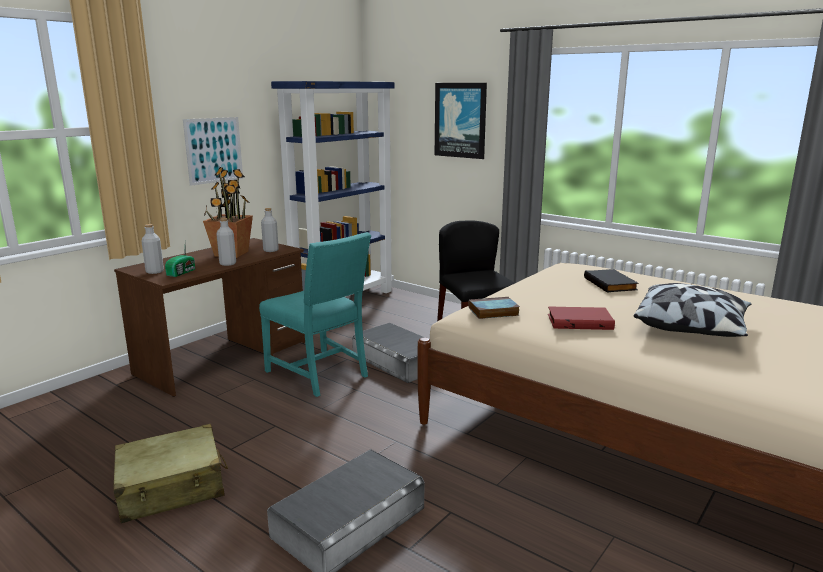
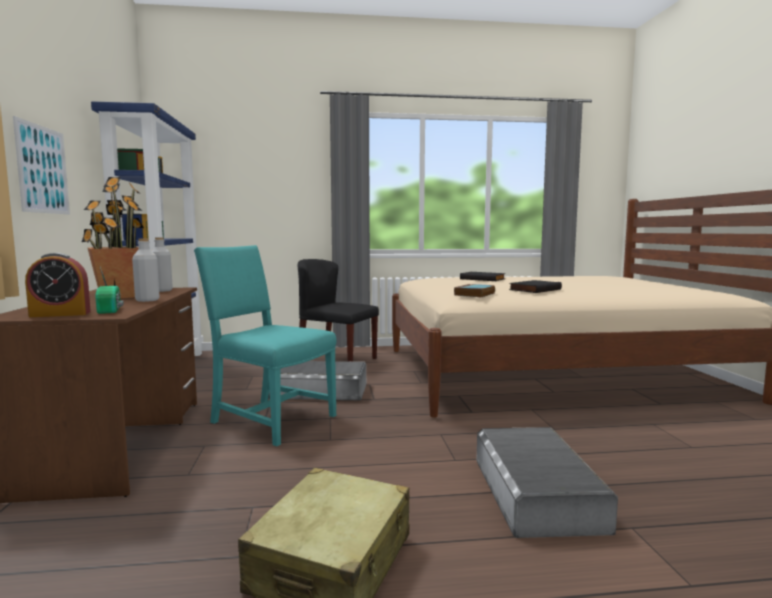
camera: 45 degrees left, 10 degrees down
grey bottle [141,224,164,274] -> alarm clock [25,253,91,317]
turquoise chair [259,232,371,397] -> turquoise chair turned 150 degrees counterclockwise [194,245,337,446]
picture [435,83,487,159] -> none
red book [548,306,615,330] -> black book [509,280,562,293]
pillow [634,283,752,337] -> none

